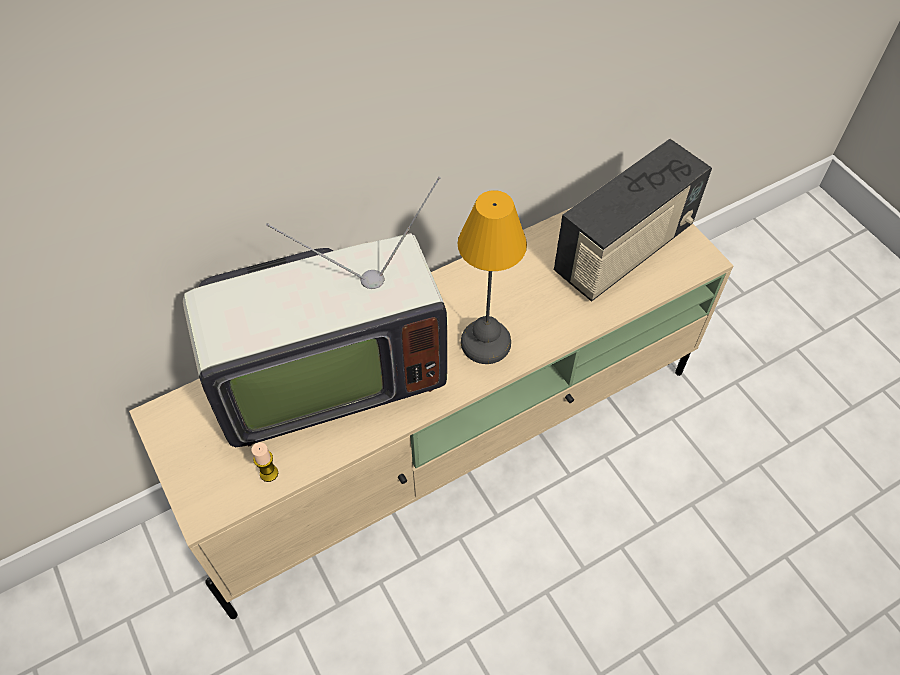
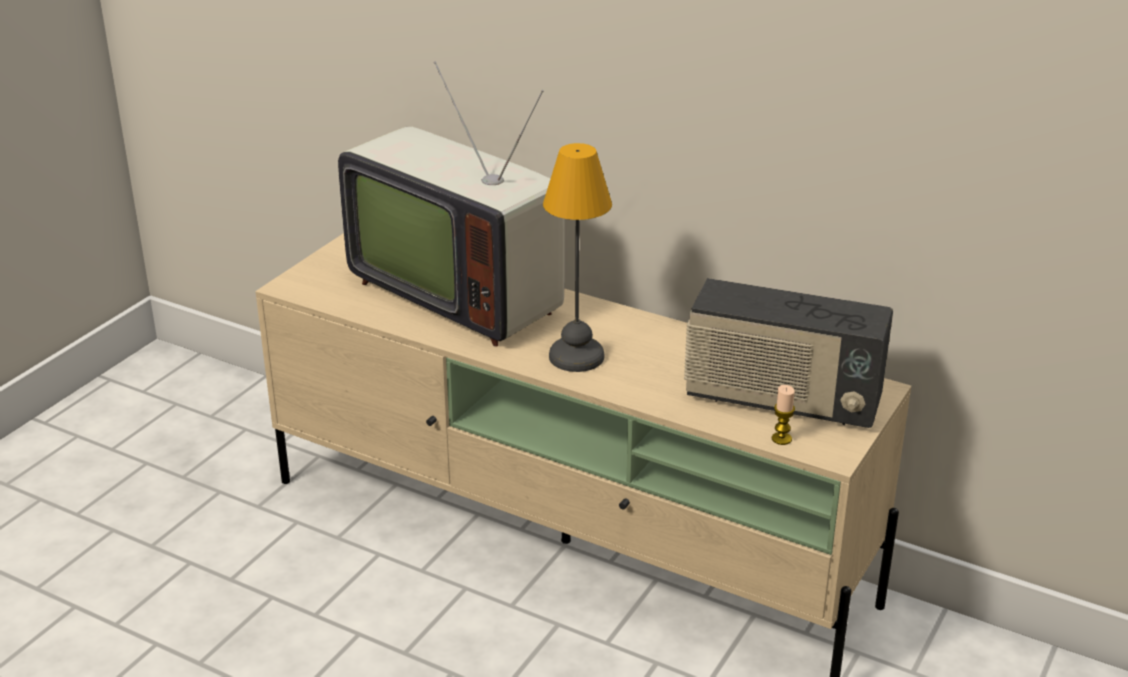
camera: 60 degrees right, 25 degrees down
candle [251,442,278,482] -> candle moved to [772,385,795,445]

